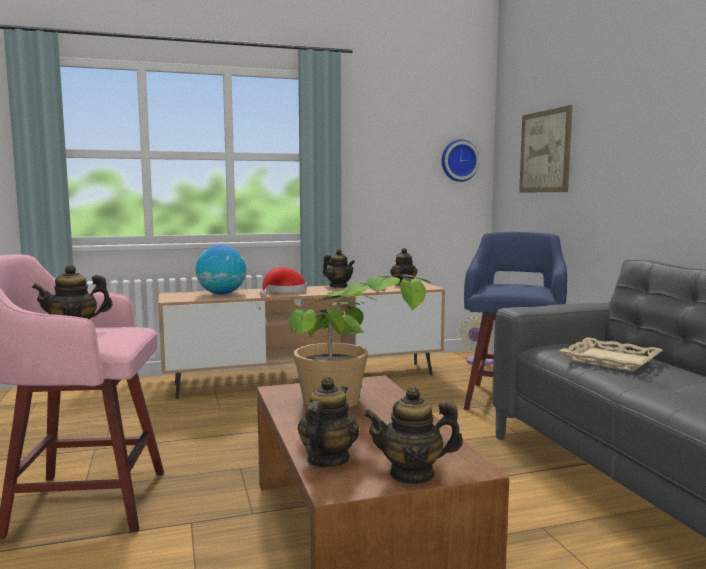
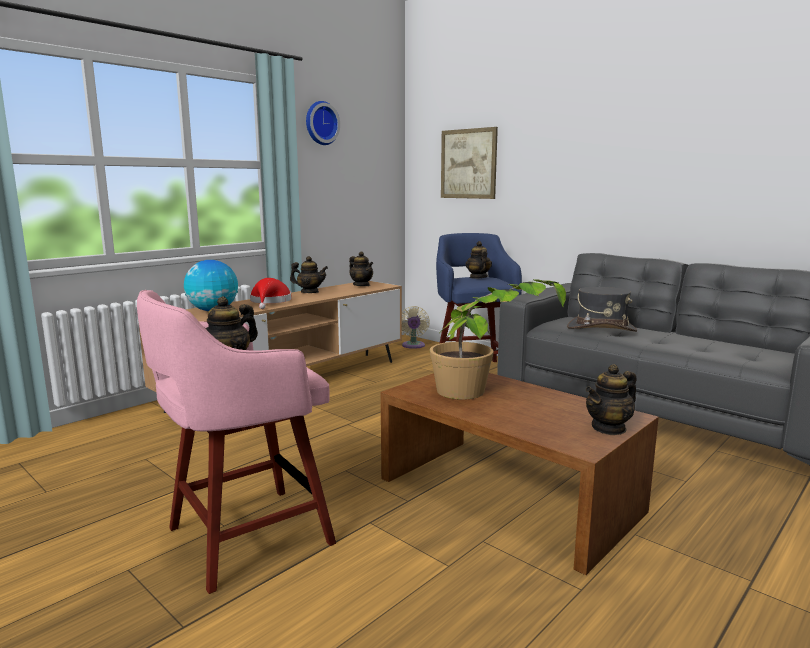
camera: 30 degrees left, 5 degrees up
teapot [298,376,359,467] -> teapot moved to [465,241,492,279]
wall clock [442,139,480,182] -> wall clock moved to [306,101,340,145]
beige tray [559,337,663,372] -> grey hat [567,287,637,332]

